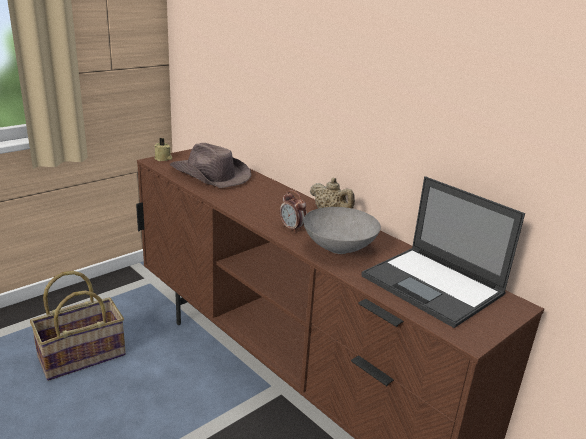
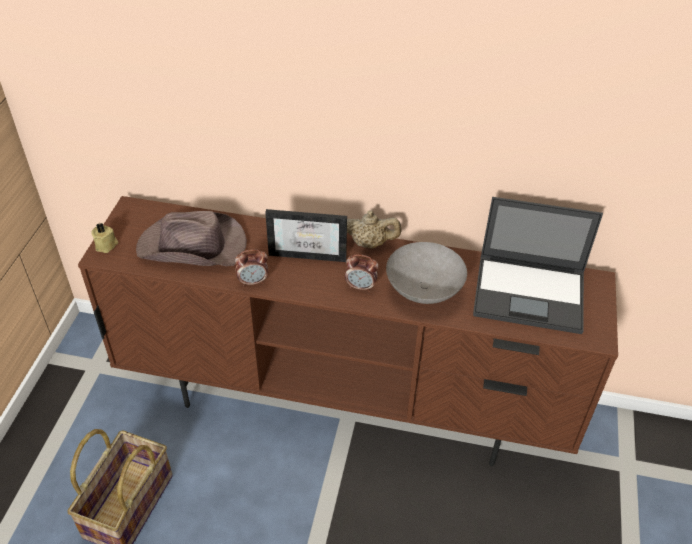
camera: 35 degrees left, 20 degrees up
none -> alarm clock [235,249,268,287]
none -> picture frame [265,209,347,262]

